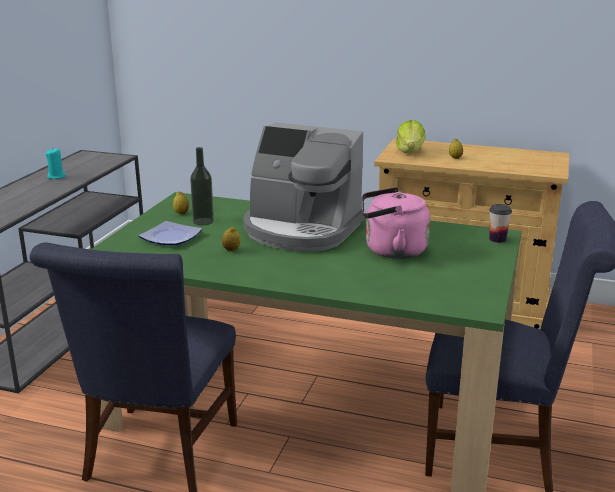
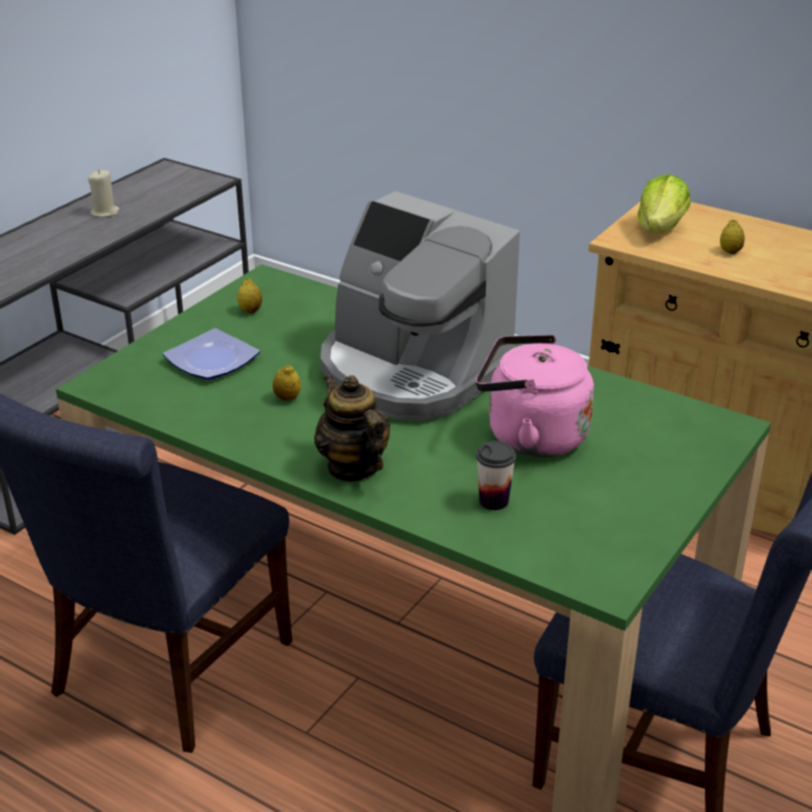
camera: 15 degrees right, 10 degrees up
turquoise candle [46,148,66,179] -> beige candle [88,170,120,217]
bottle [190,147,214,225] -> none
cup [489,204,512,243] -> cup moved to [476,441,516,510]
none -> teapot [314,375,390,482]

